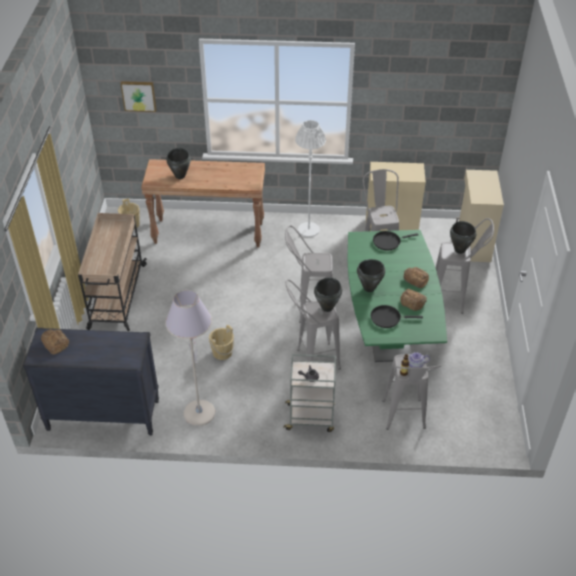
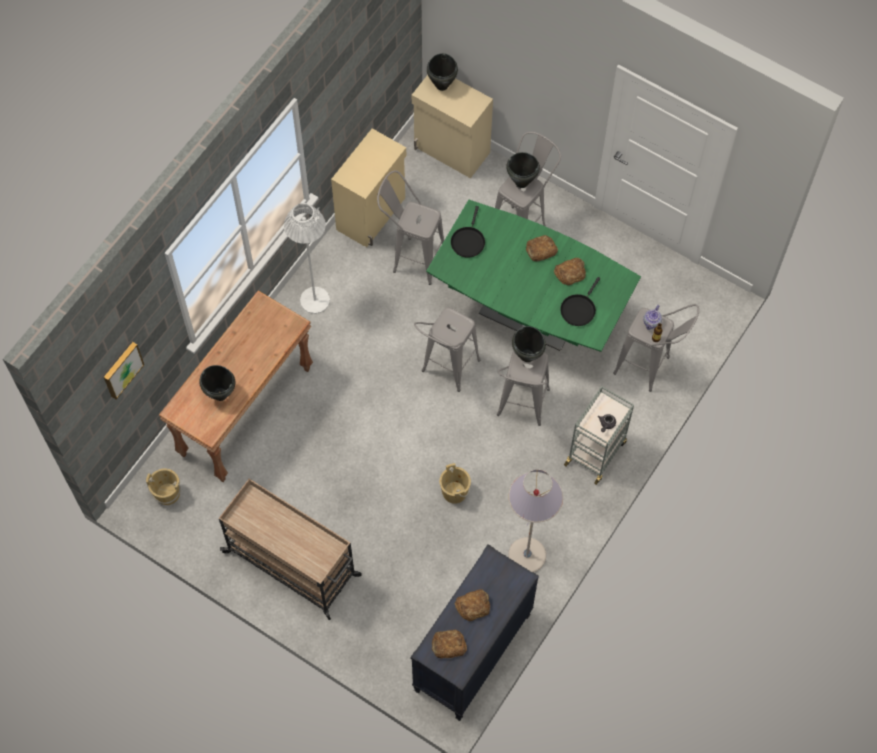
camera: 60 degrees left, 20 degrees up
black cooking pot [357,259,385,292] -> black cooking pot moved to [427,53,458,91]
none -> bread [455,589,490,621]

